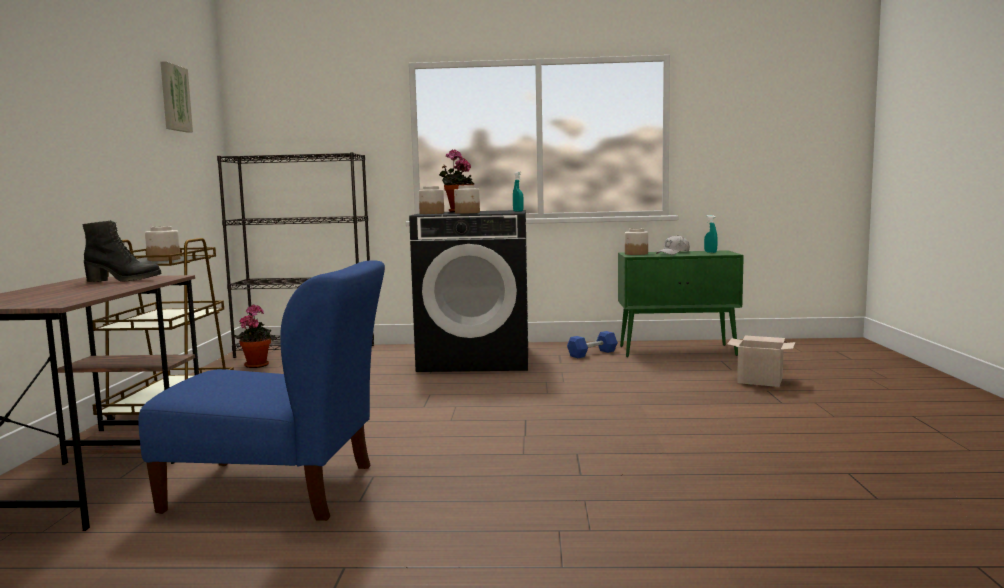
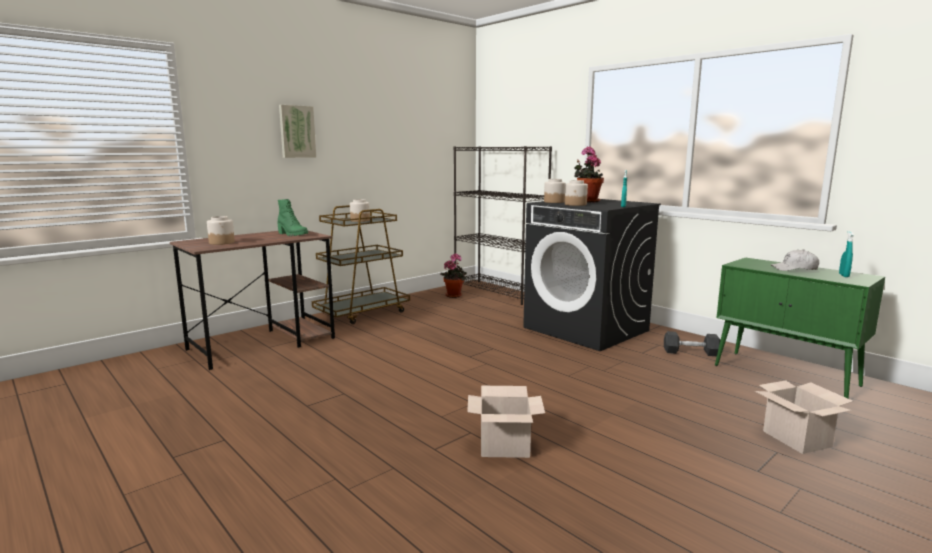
camera: 45 degrees right, 5 degrees up
black boot [82,220,161,282] -> green boot [277,199,308,236]
blue chair [138,260,385,521] -> none
picture [160,61,193,133] -> picture moved to [279,105,316,158]
blue dumbbell [567,331,618,358] -> grey dumbbell [664,331,720,356]
jar [625,228,648,255] -> jar moved to [207,216,235,245]
none -> cardboard box [467,386,545,458]

